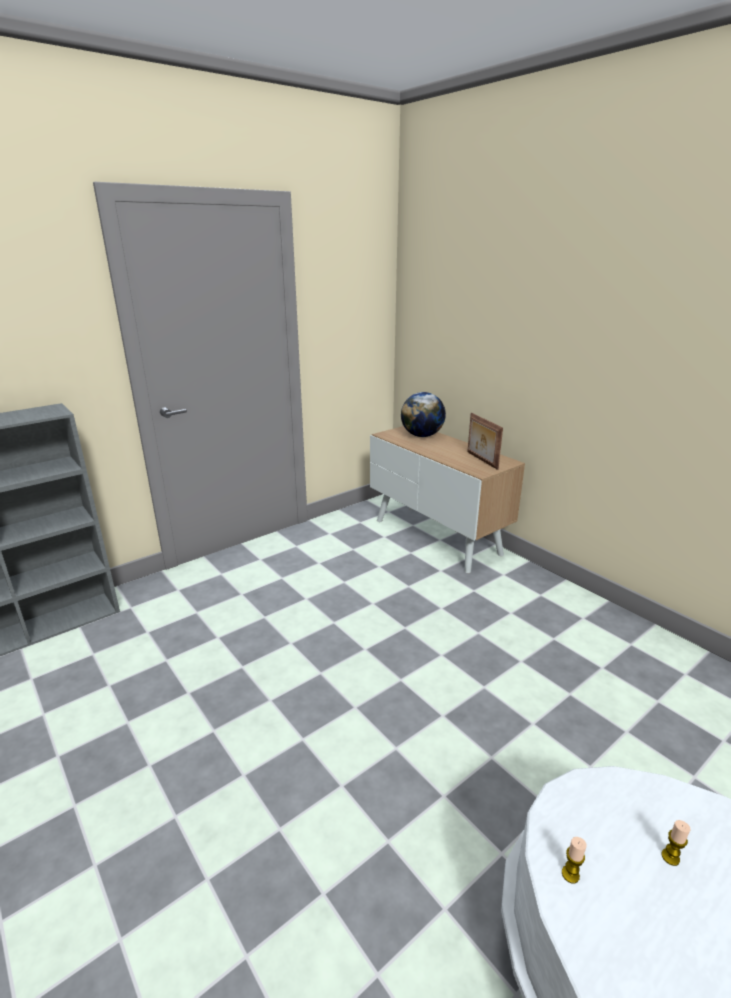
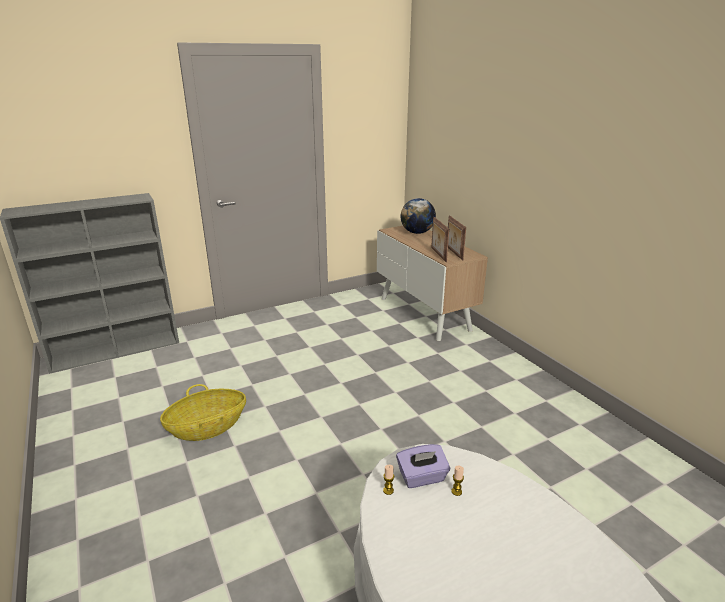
camera: 10 degrees right, 0 degrees up
none -> basket [160,384,246,441]
none -> purple tissue box [396,444,450,488]
none -> picture frame [431,217,449,262]

